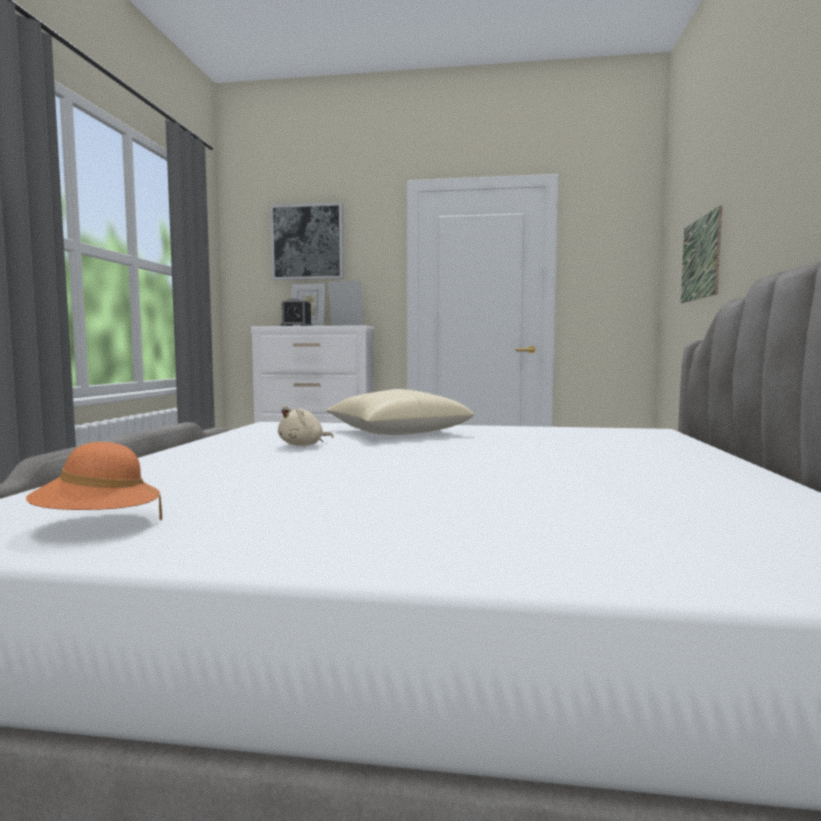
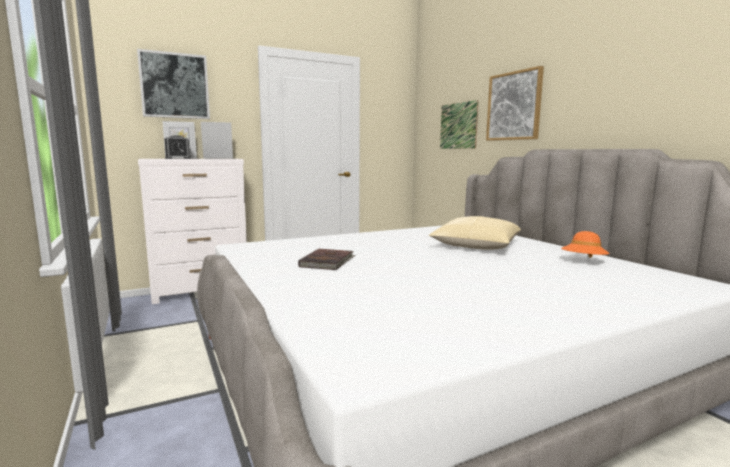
camera: 35 degrees left, 5 degrees up
orange hat [26,442,162,520] -> orange hat moved to [561,231,610,258]
beige plush toy [278,406,334,446] -> brown book [298,249,356,270]
beige pillow [325,389,475,435] -> beige pillow moved to [428,216,521,250]
none -> picture [486,66,544,141]

